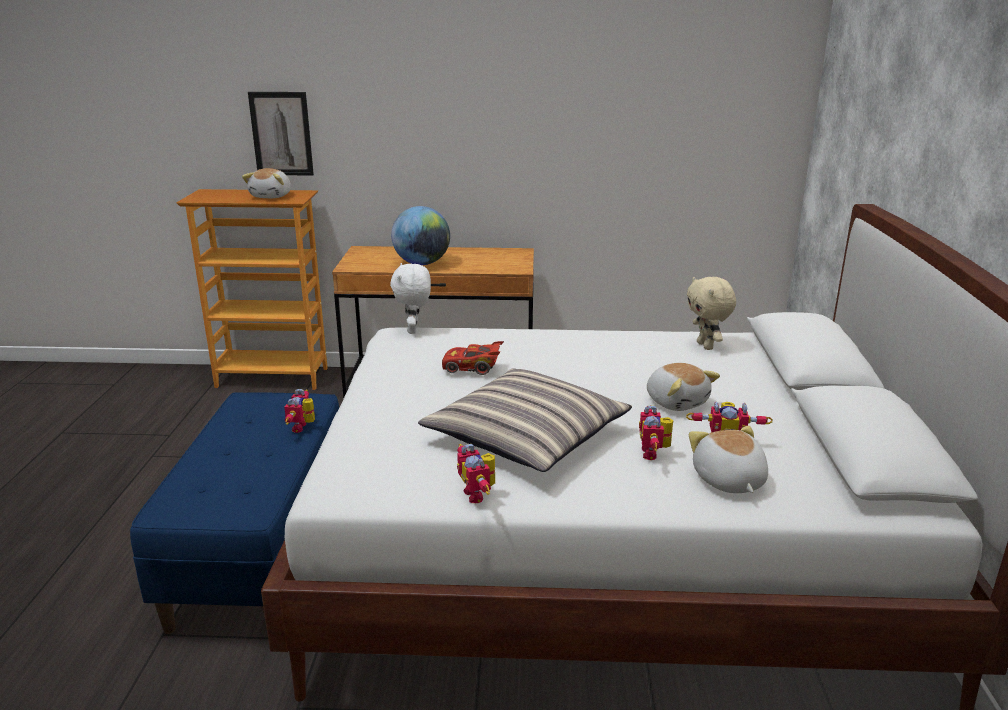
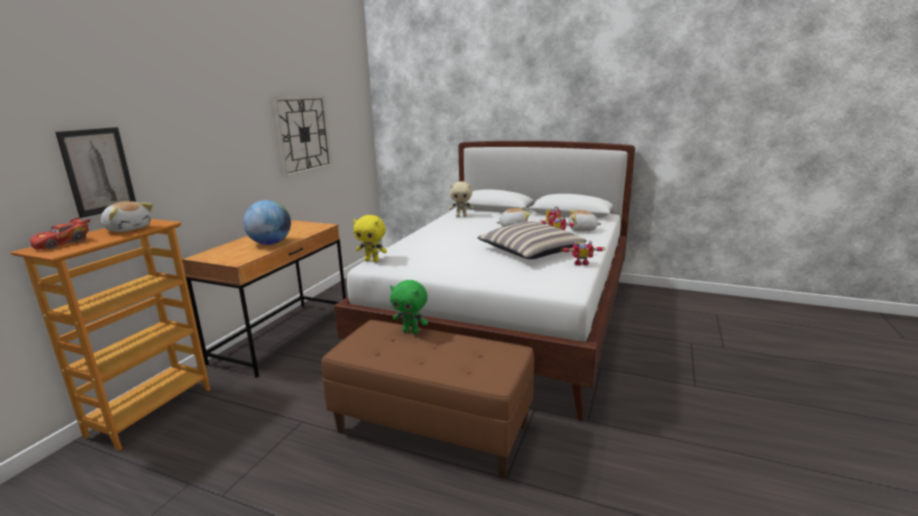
camera: 70 degrees left, 5 degrees down
blue bench [130,392,339,634] -> brown bench [321,320,534,478]
toy robot [284,389,315,433] -> green plush toy [390,280,428,334]
white plush toy [390,263,431,334] -> yellow plush toy [353,215,387,262]
red toy car [442,341,504,375] -> red toy car moved to [30,217,90,249]
none -> wall clock [272,96,332,177]

